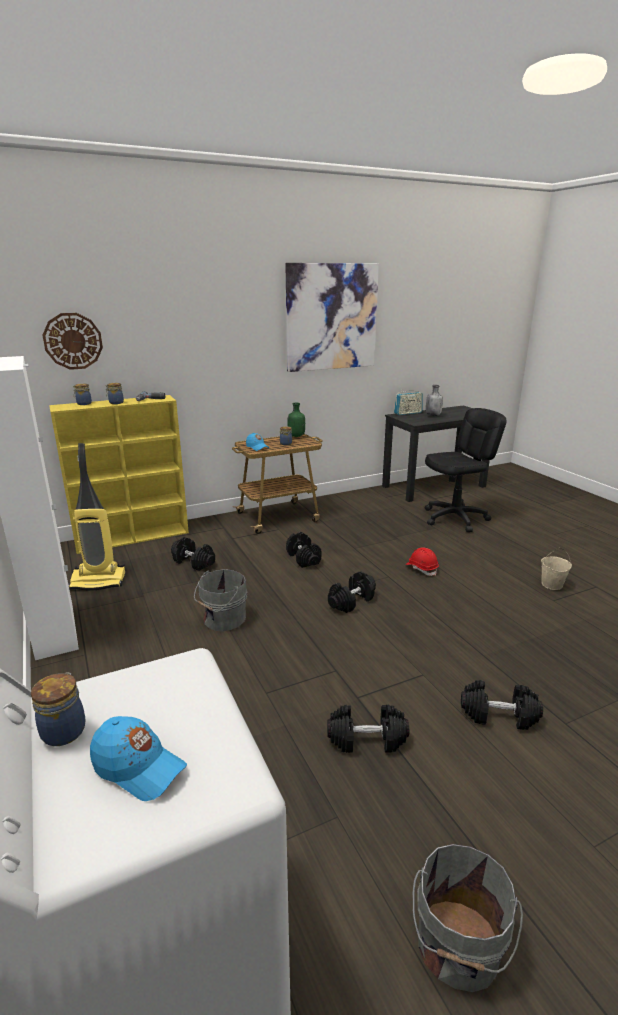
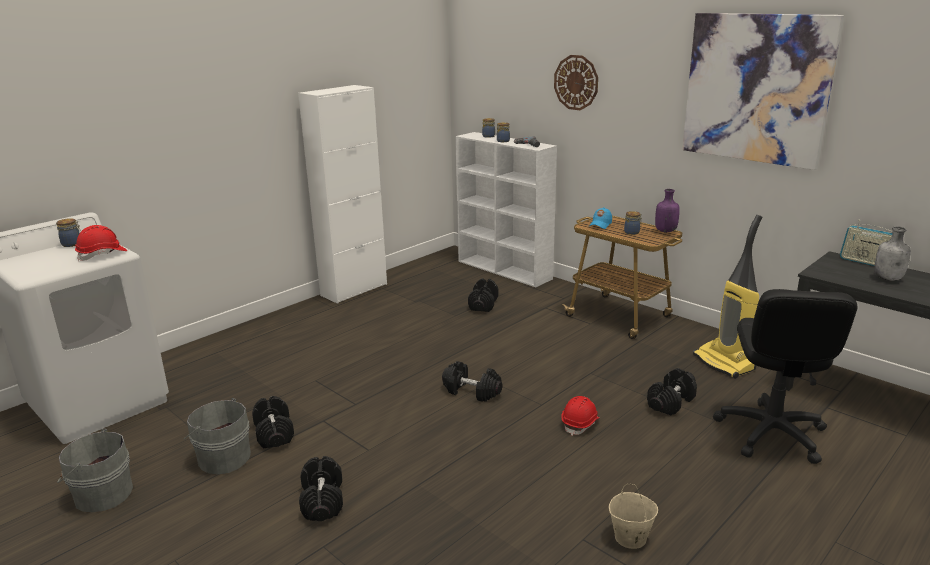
camera: 70 degrees right, 0 degrees up
wall clock [42,313,103,370] -> wall clock moved to [554,55,598,110]
yellow bookcase [49,395,189,554] -> white bookcase [455,132,557,287]
vacuum cleaner [68,443,126,590] -> vacuum cleaner moved to [693,215,762,379]
blue cap [90,716,187,801] -> none
grey bucket [194,569,248,632] -> grey bucket moved to [184,398,251,474]
black dumbbell [286,532,321,568] -> black dumbbell moved to [647,368,697,415]
green bottle [287,403,305,437] -> purple bottle [655,189,680,232]
black office chair [425,408,507,532] -> black office chair turned 60 degrees clockwise [713,289,858,464]
none -> red hard hat [75,225,127,262]

